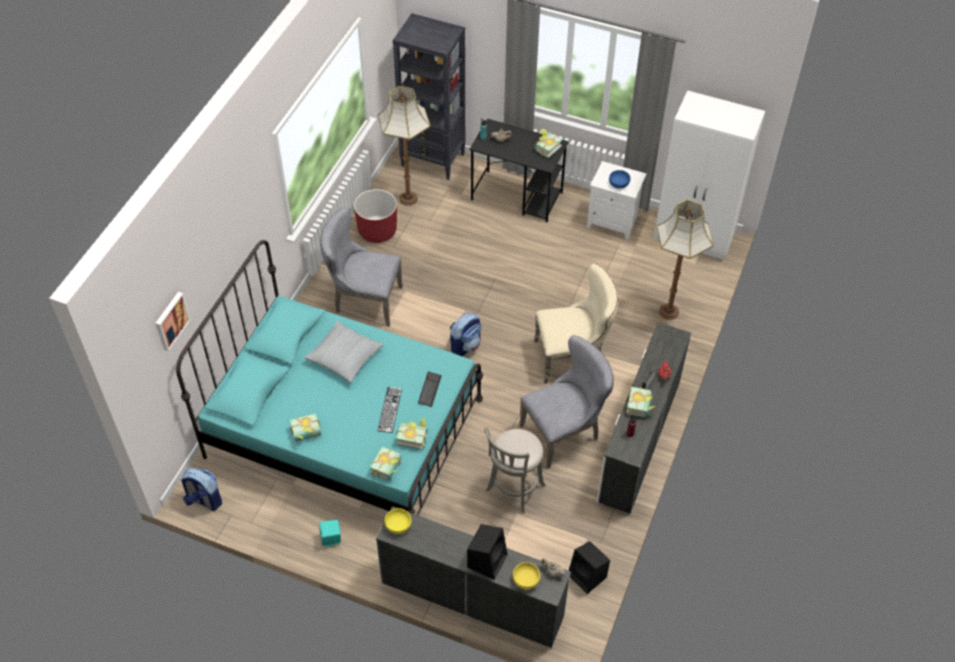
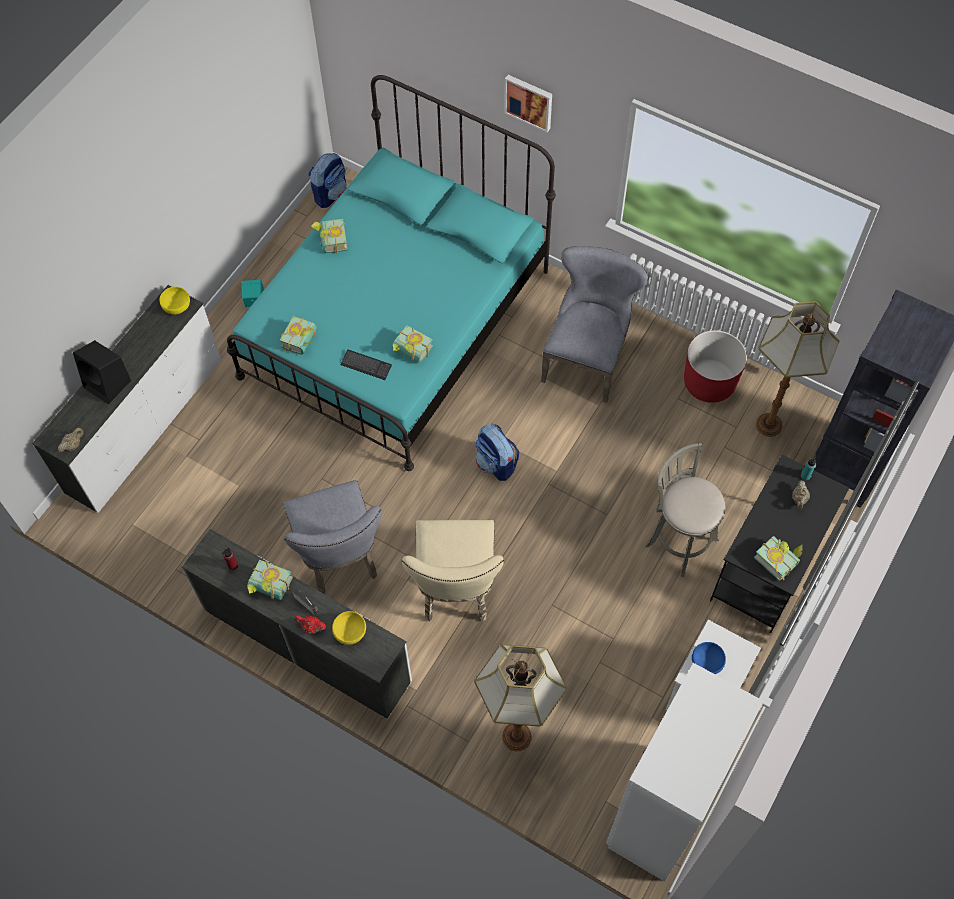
camera: 100 degrees right, 10 degrees up
picture [155,292,191,351] -> picture moved to [504,75,552,132]
pillow [304,321,384,383] -> none
book [370,447,402,480] -> book moved to [393,325,433,363]
keyboard [378,387,402,433] -> none
grey stool [484,428,545,514] -> grey stool moved to [645,443,726,577]
yellow bowl [513,562,541,589] -> yellow bowl moved to [332,611,366,645]
black speaker [569,541,610,594] -> none

